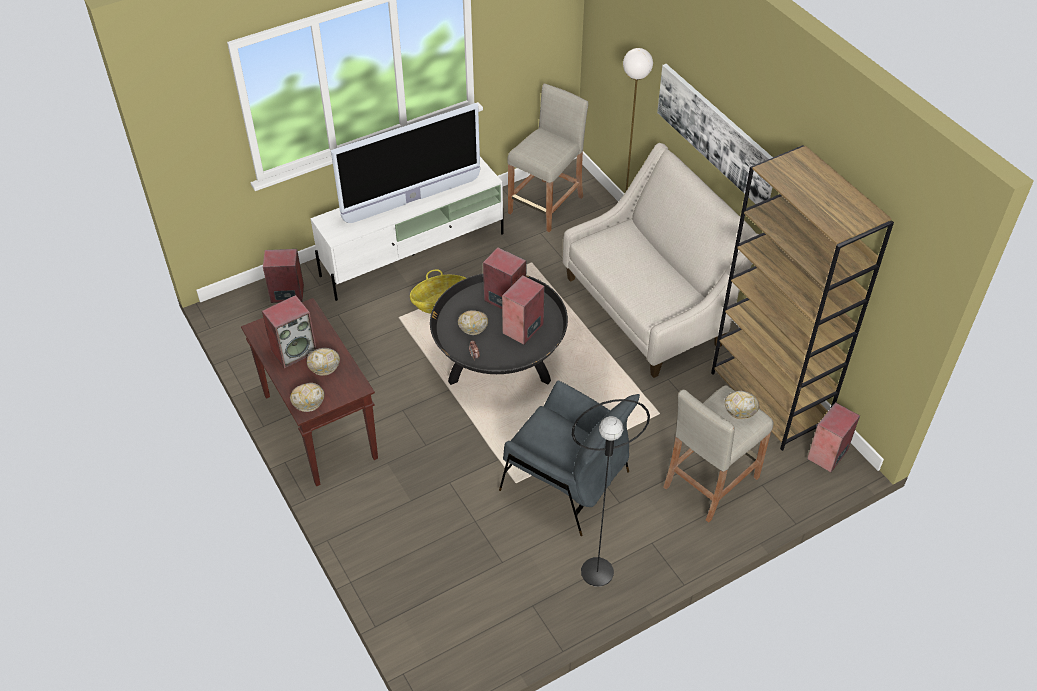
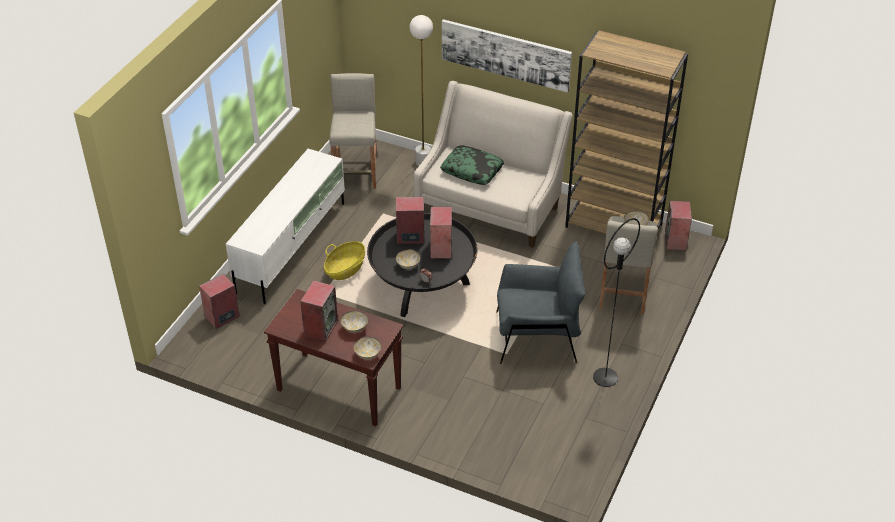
camera: 35 degrees left, 5 degrees down
television [331,103,480,223] -> none
none -> pillow [440,145,504,185]

